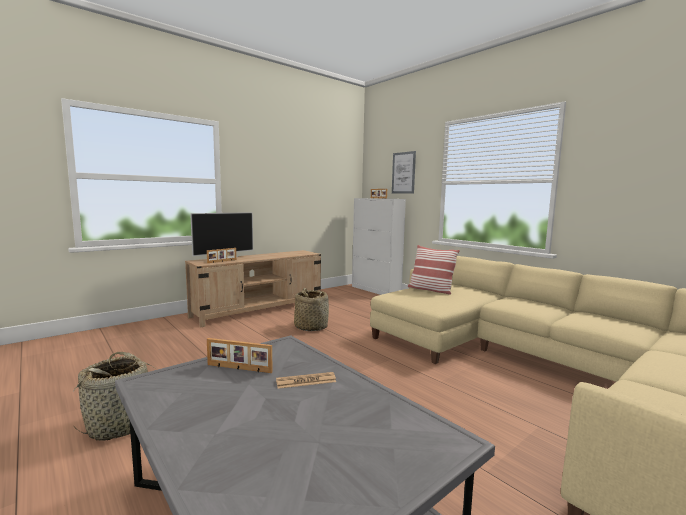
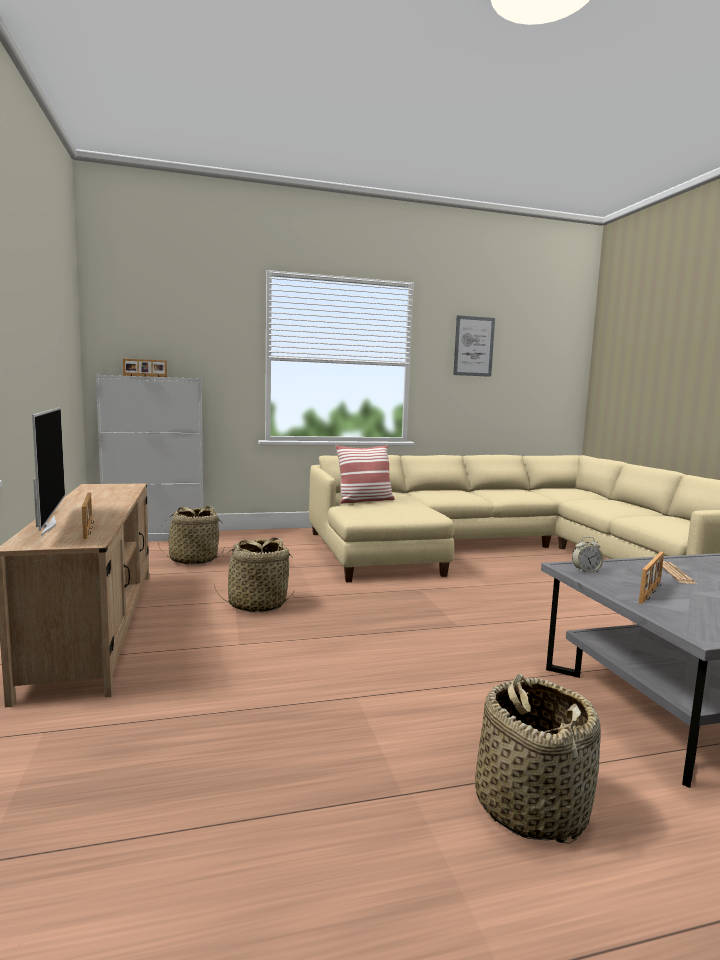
camera: 65 degrees left, 0 degrees up
picture [392,151,416,194] -> picture moved to [453,315,495,377]
none -> basket [158,506,224,564]
none -> alarm clock [572,537,604,573]

